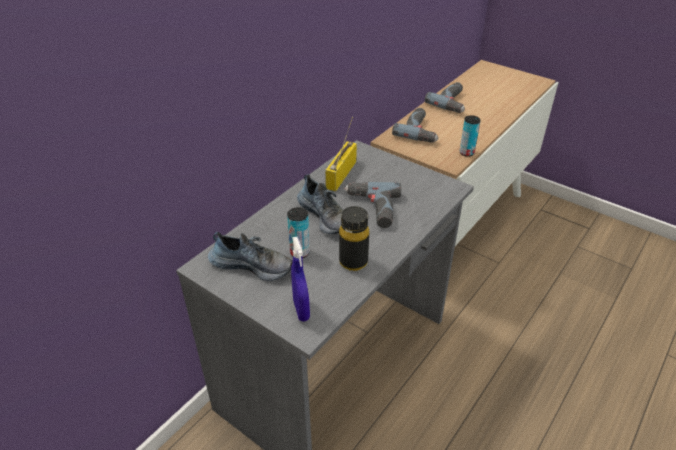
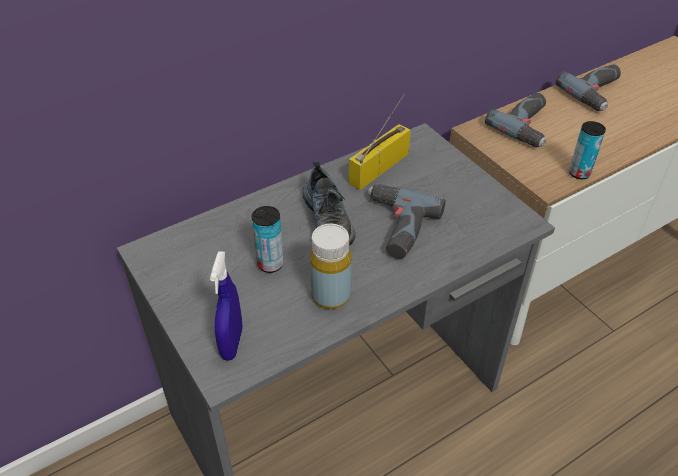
camera: 20 degrees right, 5 degrees up
shoe [208,232,293,281] -> none
black bottle [339,206,369,271] -> yellow bottle [310,224,351,309]

